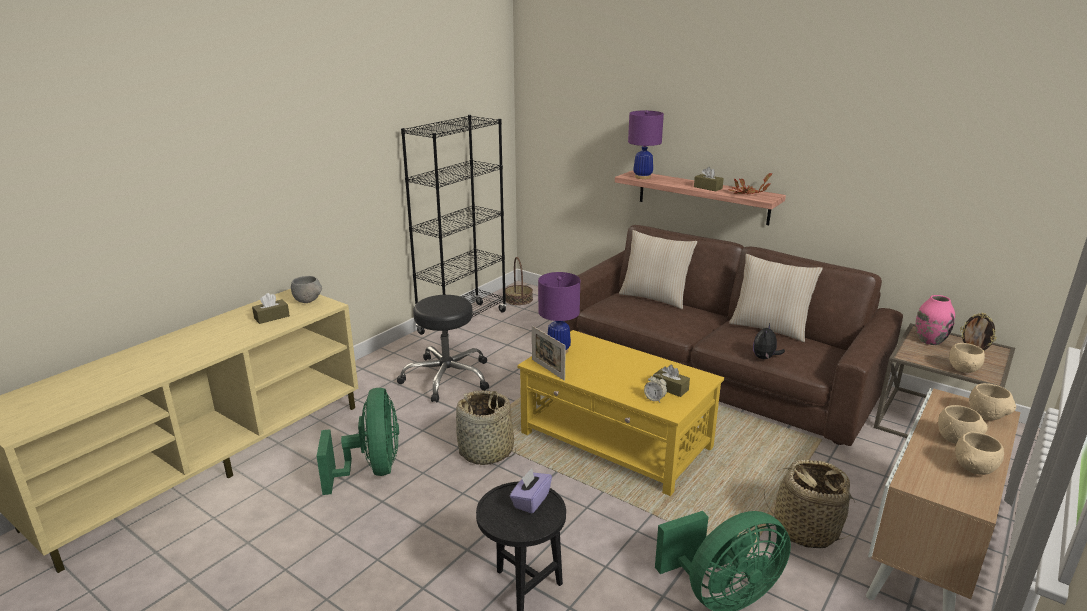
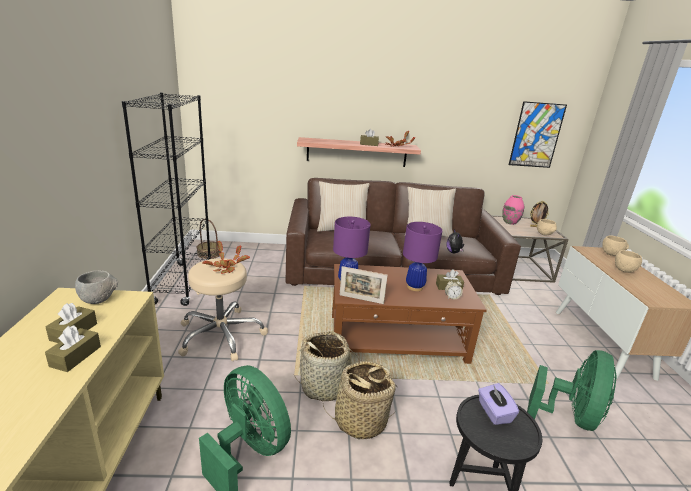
camera: 40 degrees left, 0 degrees up
black stool [397,295,489,402] -> beige stool [178,258,268,361]
yellow coffee table [517,330,724,496] -> brown coffee table [332,264,487,364]
purple table lamp [628,110,664,179] -> purple table lamp moved to [403,222,442,291]
basket [764,459,856,549] -> basket moved to [322,361,396,439]
beige bowl [955,432,1004,475] -> none
none -> brown tissue box [45,325,101,372]
none -> potted plant [202,241,250,274]
none -> picture [509,101,567,168]

